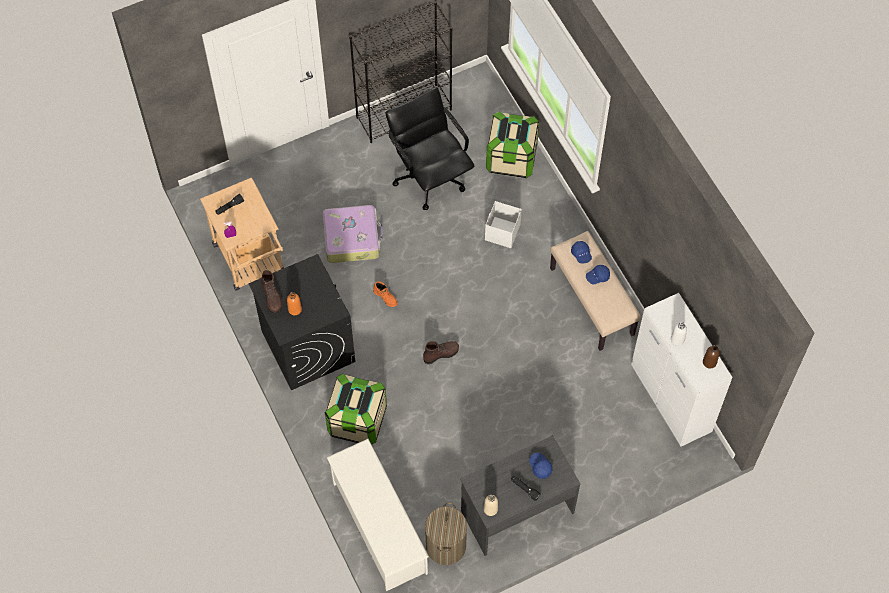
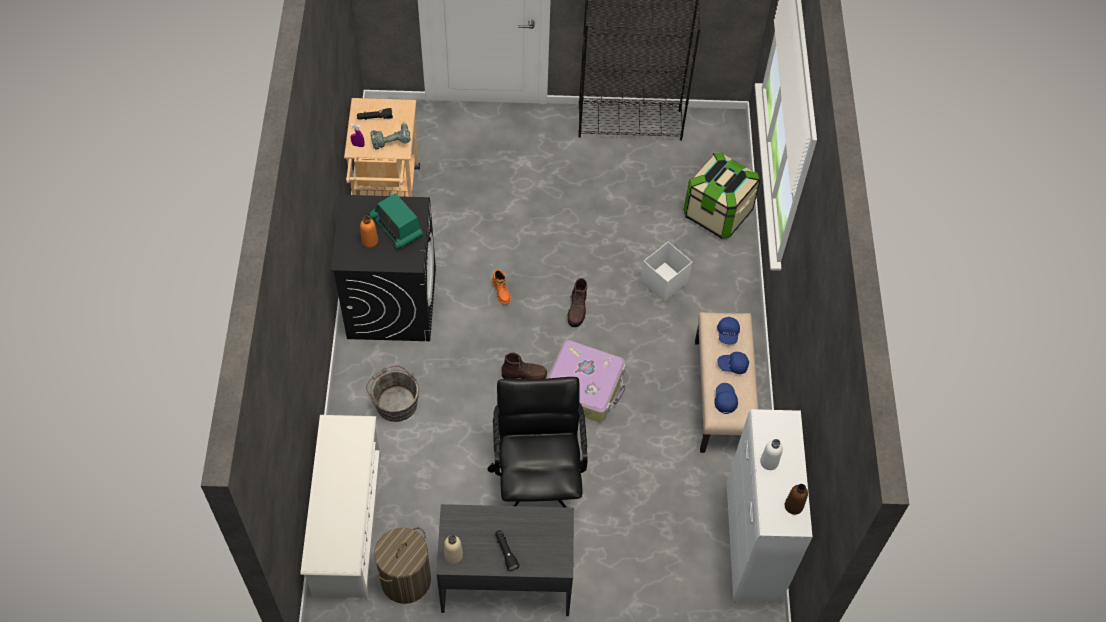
camera: 25 degrees right, 5 degrees down
brown boot [261,270,282,314] -> brown boot moved to [568,278,587,327]
suitcase [323,205,383,263] -> suitcase moved to [547,340,626,422]
storage box [325,373,387,445] -> grey bucket [366,366,419,422]
black office chair [386,87,474,210] -> black office chair moved to [488,377,588,508]
blue cap [529,452,553,479] -> blue cap moved to [715,383,738,414]
none -> radio [368,193,423,249]
none -> power drill [370,122,411,150]

